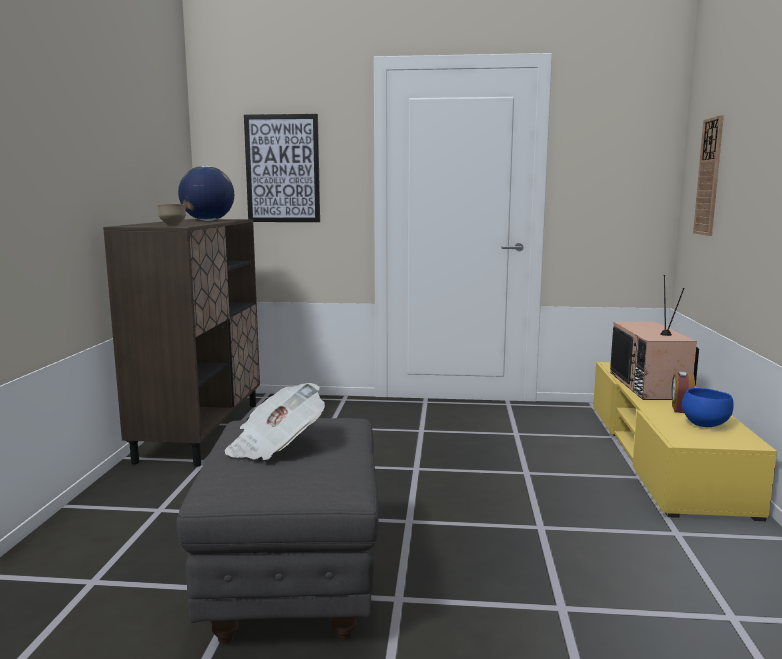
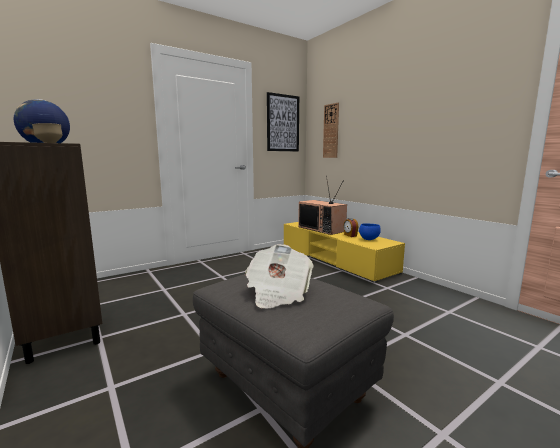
camera: 40 degrees left, 0 degrees up
picture [244,114,320,222] -> picture moved to [267,92,299,152]

